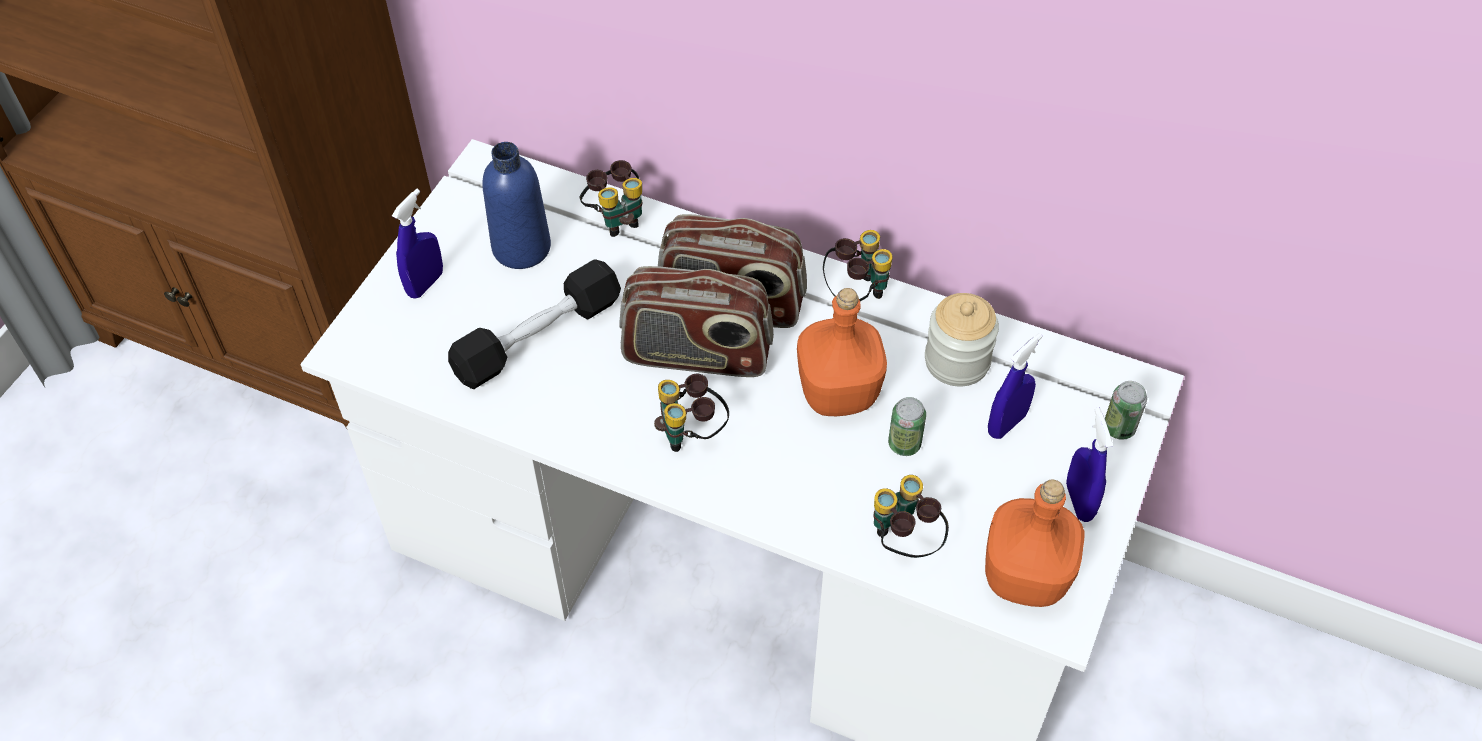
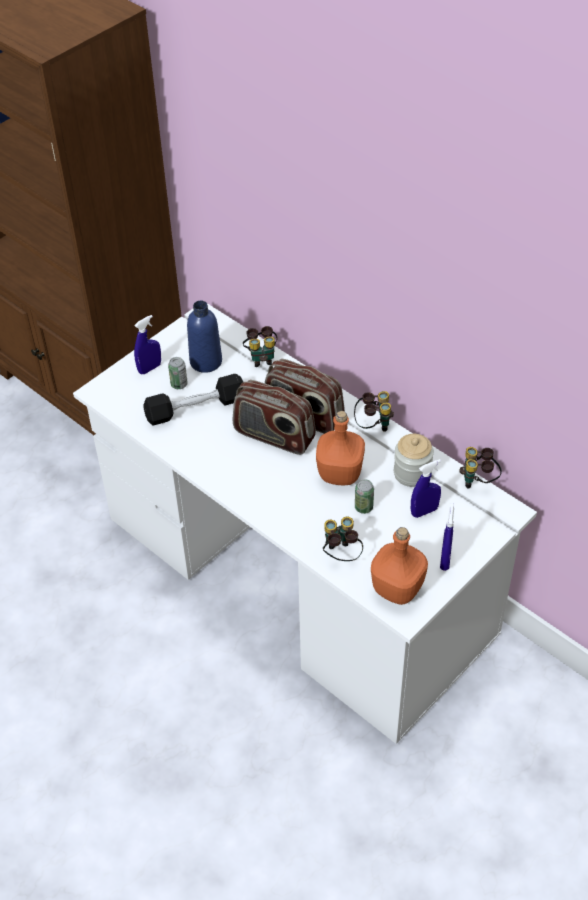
camera: 20 degrees right, 5 degrees down
binoculars [654,374,729,452] -> binoculars moved to [459,447,502,488]
can [1105,381,1147,440] -> can moved to [168,357,188,389]

